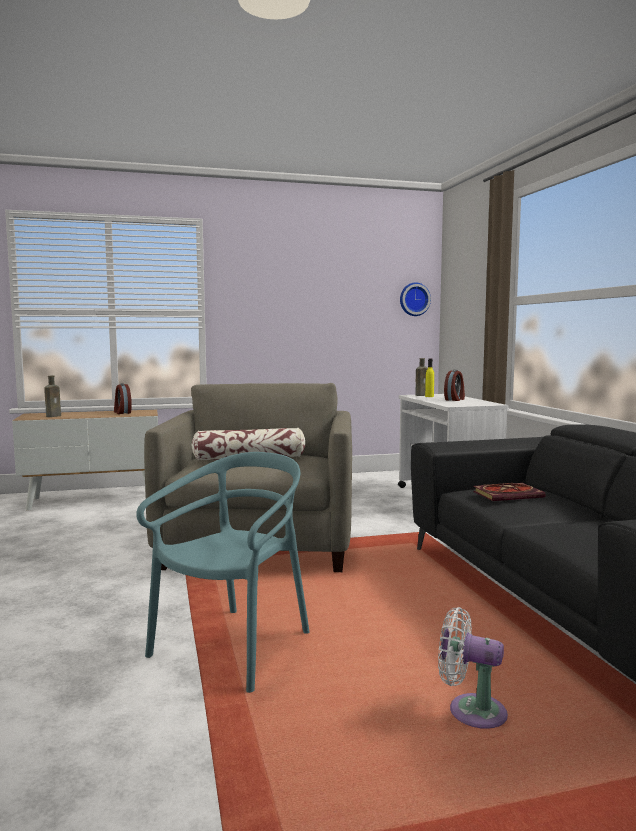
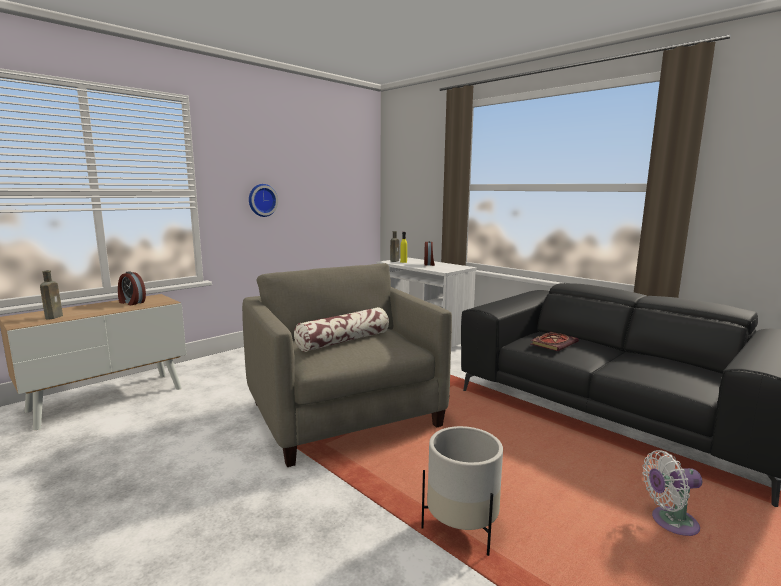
camera: 30 degrees left, 5 degrees up
turquoise chair [136,452,310,693] -> white planter [421,426,503,556]
wall clock [400,283,431,316] -> wall clock moved to [249,184,278,217]

